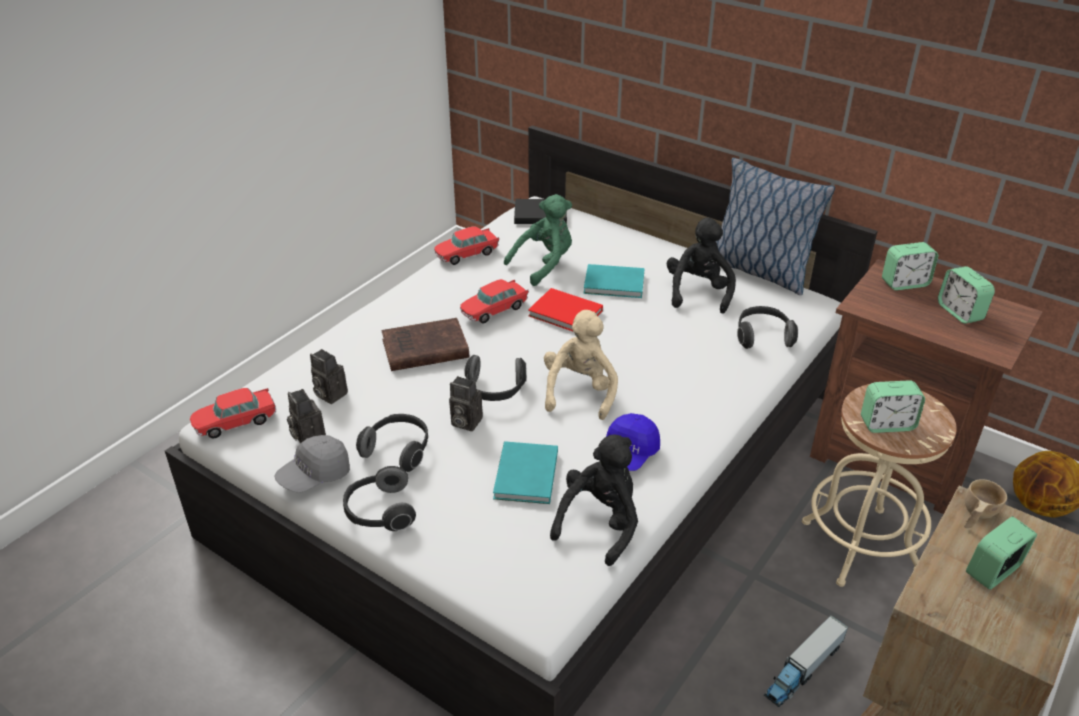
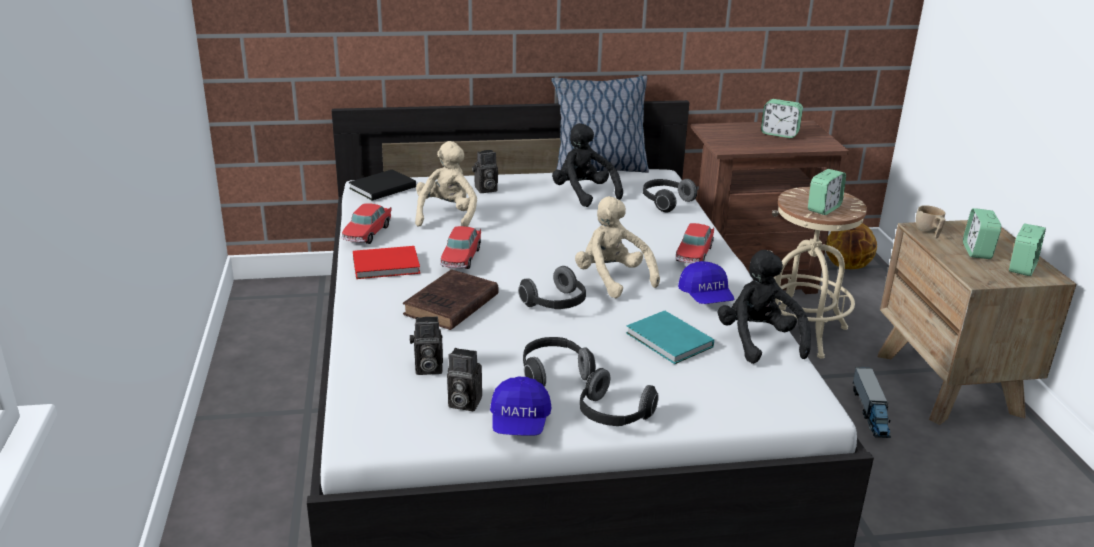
camera: 45 degrees left, 10 degrees down
toy car [190,388,276,438] -> toy car moved to [675,223,714,263]
grey cap [274,435,350,493] -> blue cap [490,376,552,436]
camera [449,376,483,431] -> camera moved to [472,150,498,193]
green plush toy [504,194,572,286] -> beige plush toy [415,141,477,227]
red book [528,288,603,331] -> red book moved to [353,246,420,279]
turquoise book [584,264,645,298] -> none
alarm clock [882,242,938,290] -> alarm clock moved to [1009,224,1046,276]

